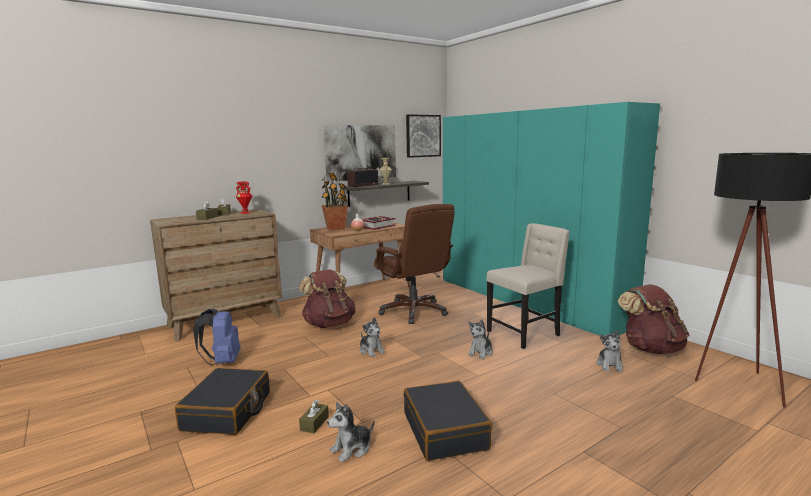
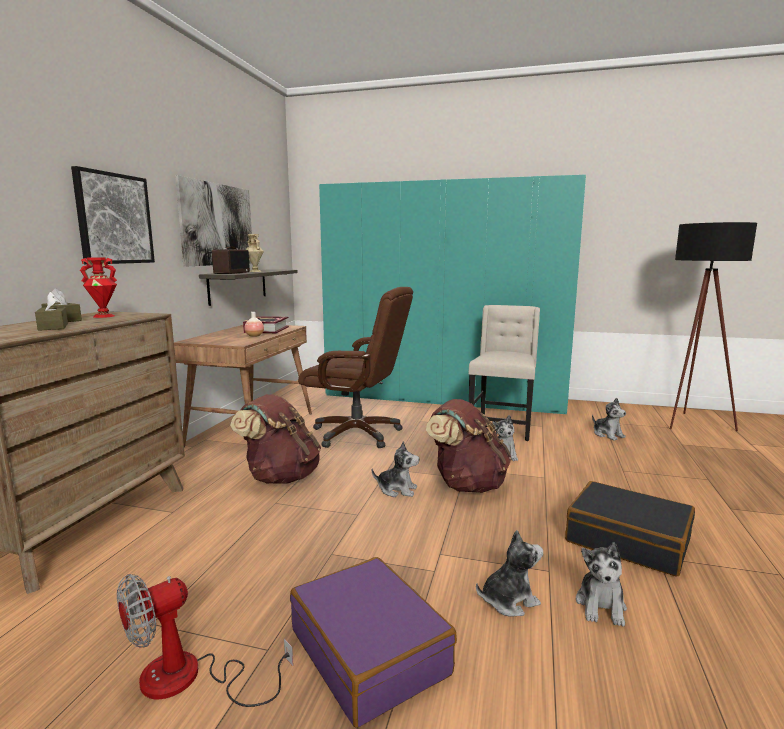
camera: 40 degrees left, 0 degrees up
black suitcase [175,368,270,435] -> purple suitcase [290,557,457,728]
blue backpack [193,308,241,366] -> none
brown tissue box [299,400,329,433] -> plush toy [476,530,543,616]
potted plant [322,173,348,230] -> none
picture [406,114,441,158] -> picture moved to [71,166,155,265]
brown backpack [618,284,689,354] -> brown backpack moved to [426,399,511,493]
none -> fan [117,574,293,707]

